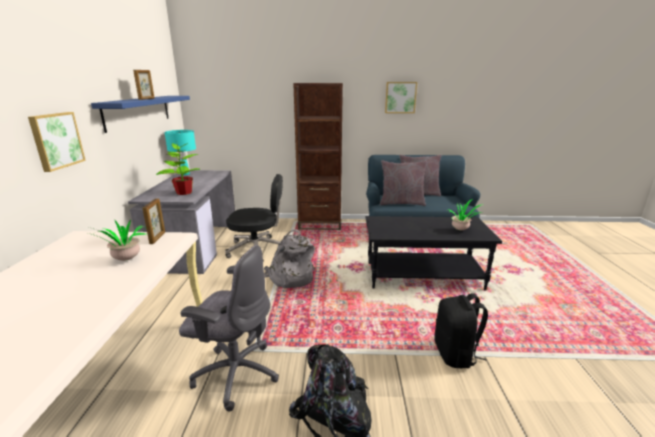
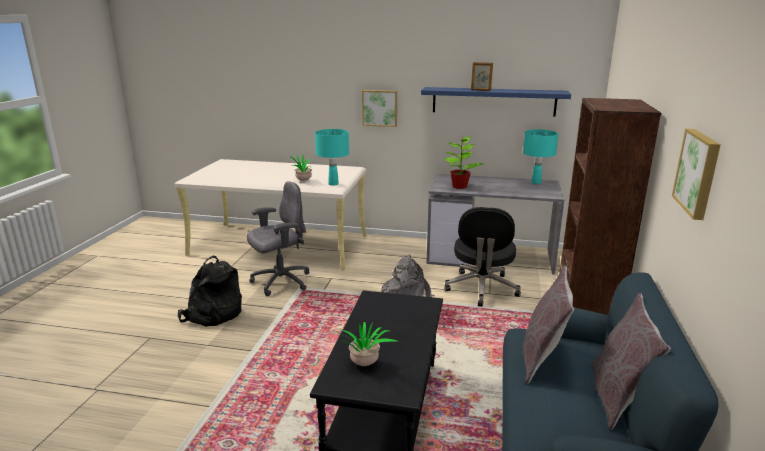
camera: 100 degrees right, 0 degrees up
picture frame [143,198,165,244] -> turquoise table lamp [315,129,349,186]
grey office chair [179,245,279,411] -> grey office chair turned 150 degrees counterclockwise [247,181,309,296]
black backpack [434,293,488,368] -> none

